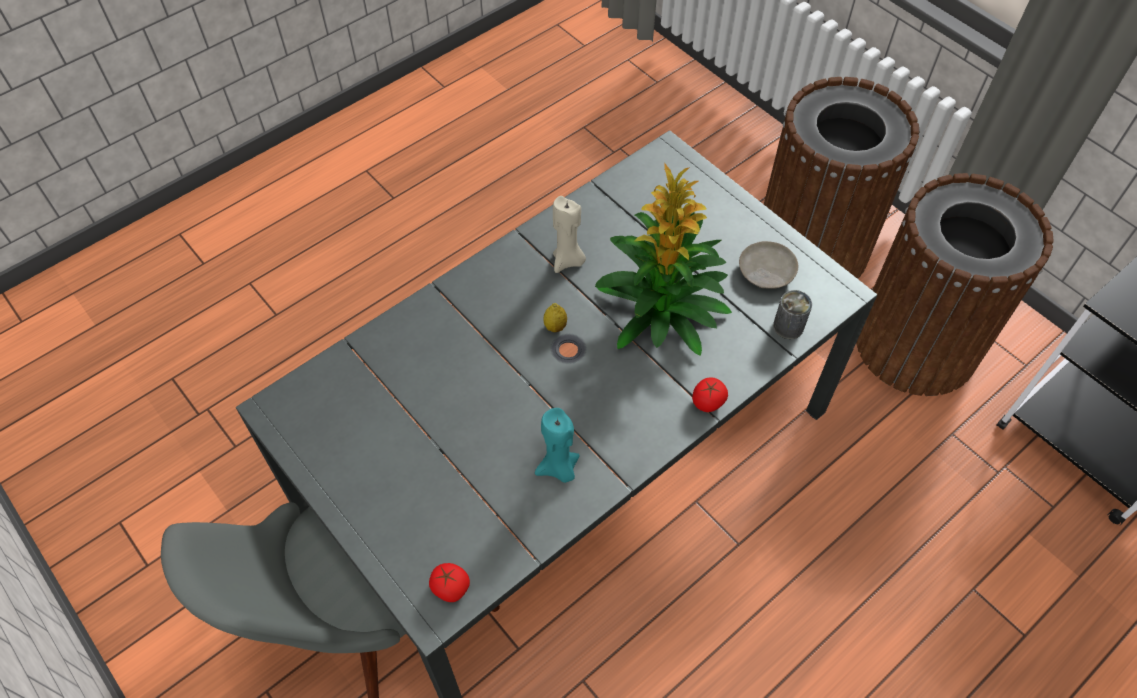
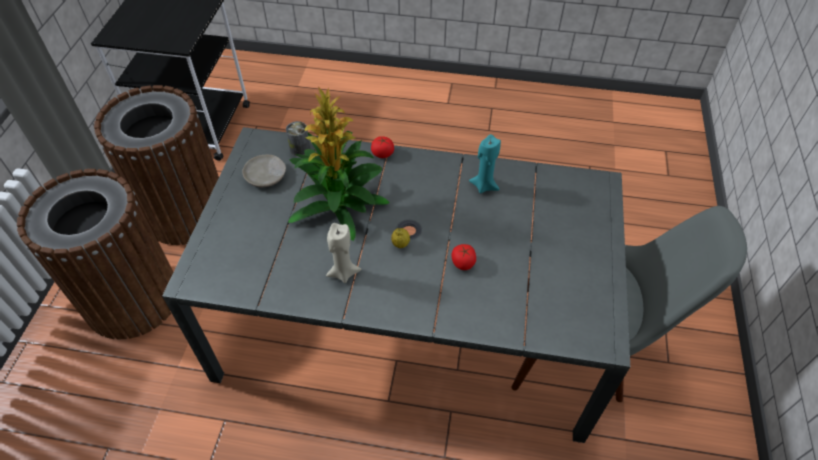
camera: 130 degrees left, 5 degrees down
tomato [429,563,470,602] -> tomato moved to [451,244,476,270]

